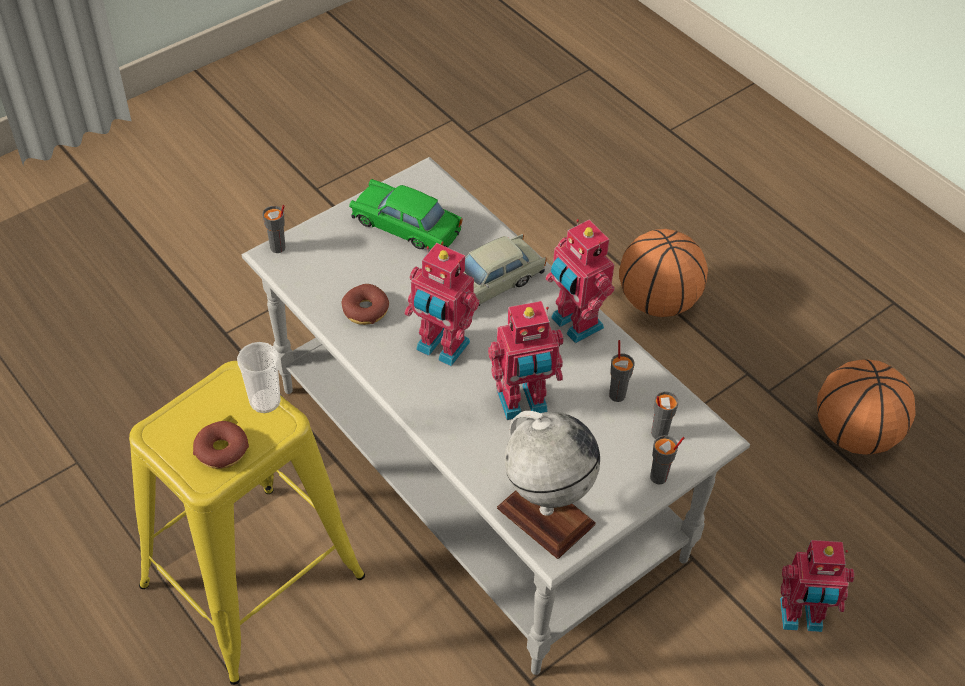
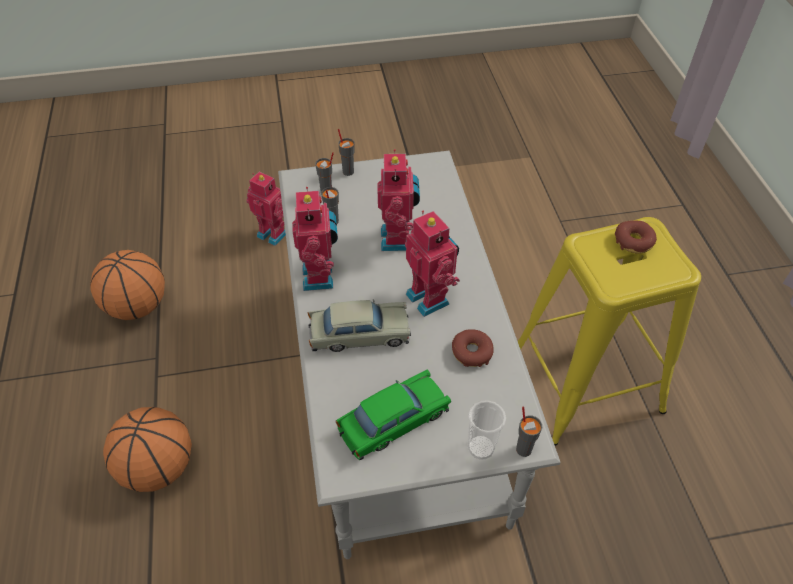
camera: 150 degrees left, 0 degrees up
cup [237,342,281,413] -> cup moved to [468,400,506,460]
green toy car [349,179,462,249] -> green toy car turned 90 degrees counterclockwise [335,370,451,460]
toy robot [488,301,563,420] -> toy robot turned 75 degrees clockwise [377,149,420,251]
globe [497,411,600,559] -> none

